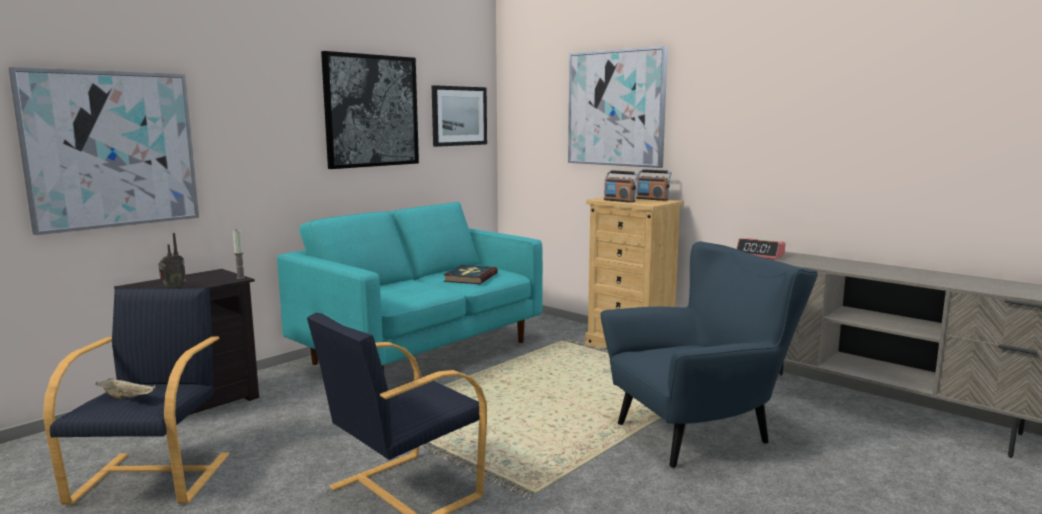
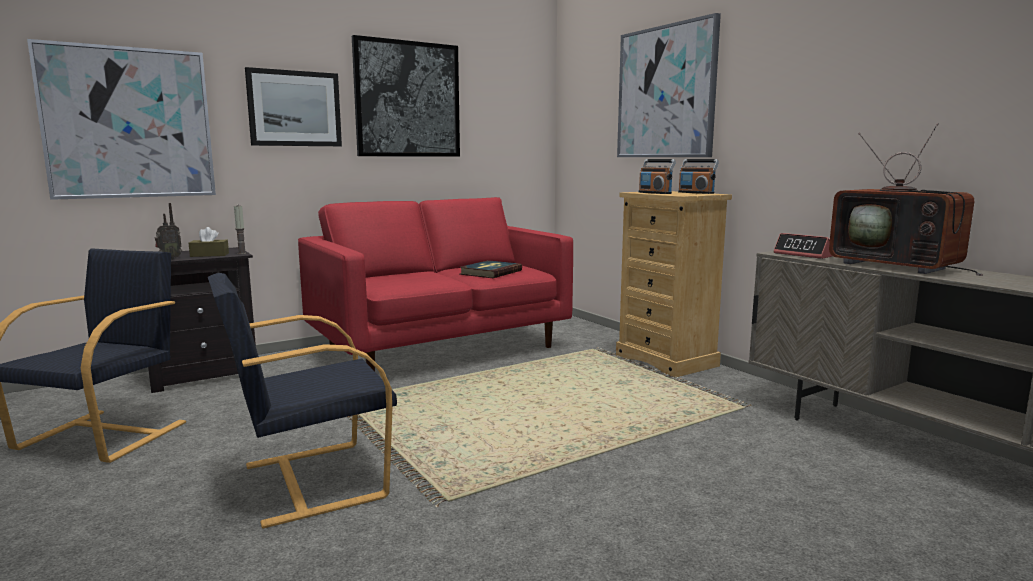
camera: 15 degrees right, 0 degrees up
beige tray [95,378,156,399] -> none
turquoise sofa [277,202,543,372] -> red sofa [298,197,573,371]
picture [432,85,487,147] -> picture moved to [245,67,342,146]
blue armchair [600,241,818,468] -> none
none -> brown tissue box [189,227,229,257]
none -> television [829,123,983,276]

